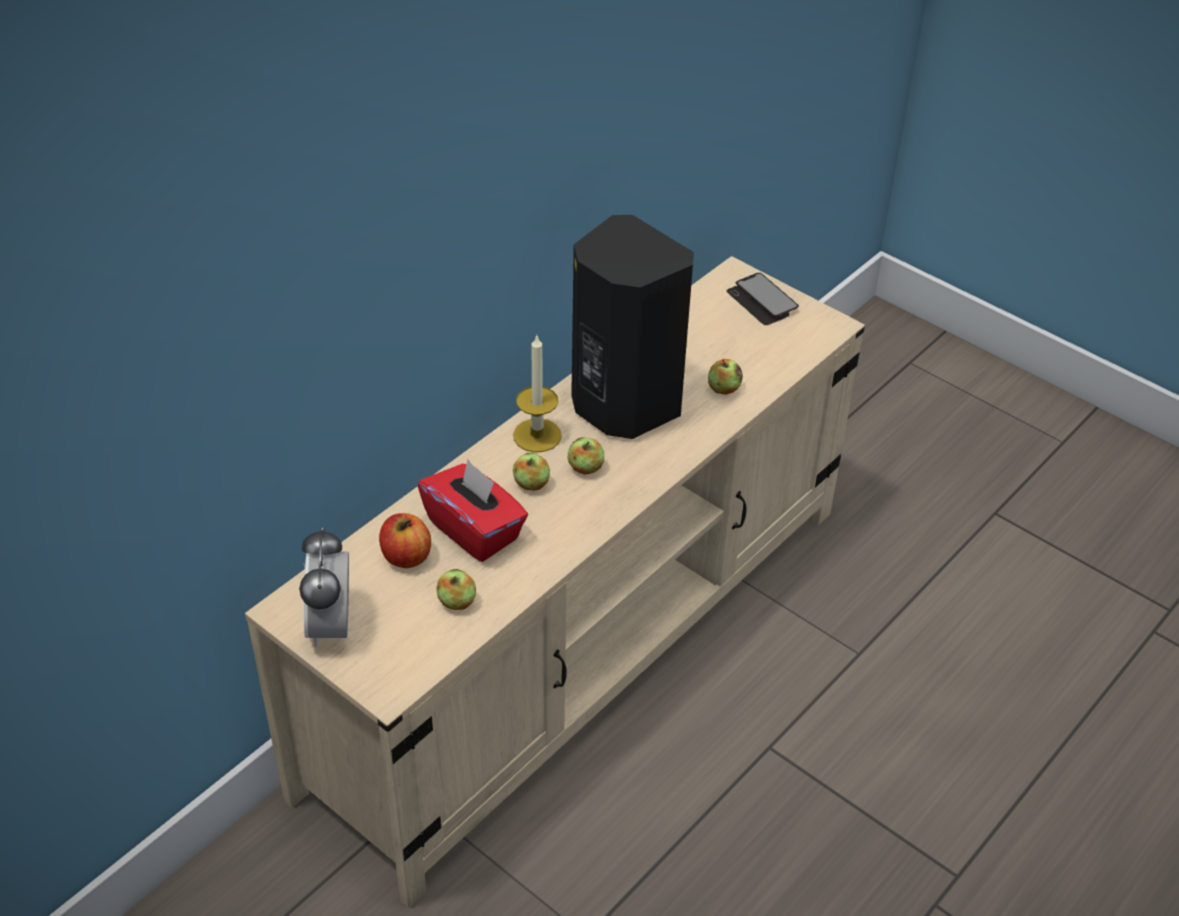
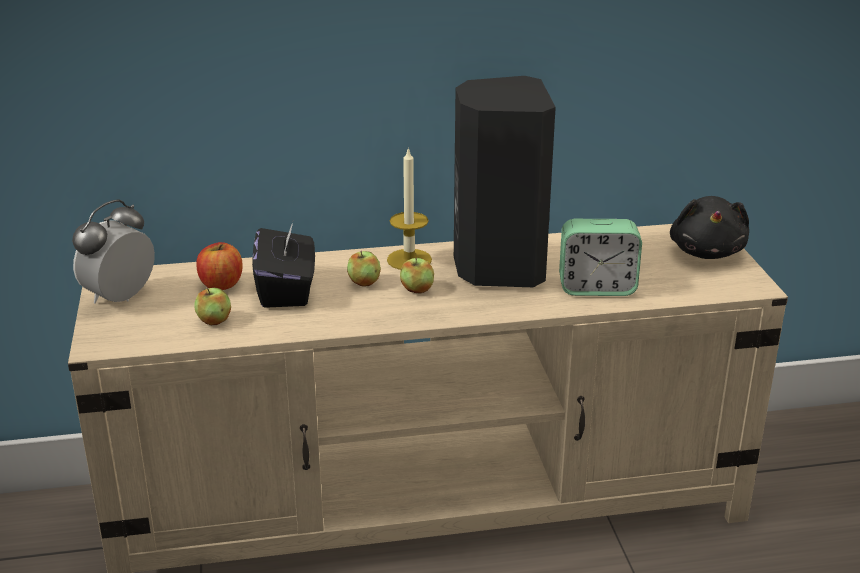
camera: 40 degrees right, 15 degrees down
red tissue box [418,459,528,562] -> black tissue box [252,219,315,308]
apple [708,359,743,395] -> alarm clock [559,219,642,296]
phone [727,273,799,325] -> black plush toy [670,196,749,259]

